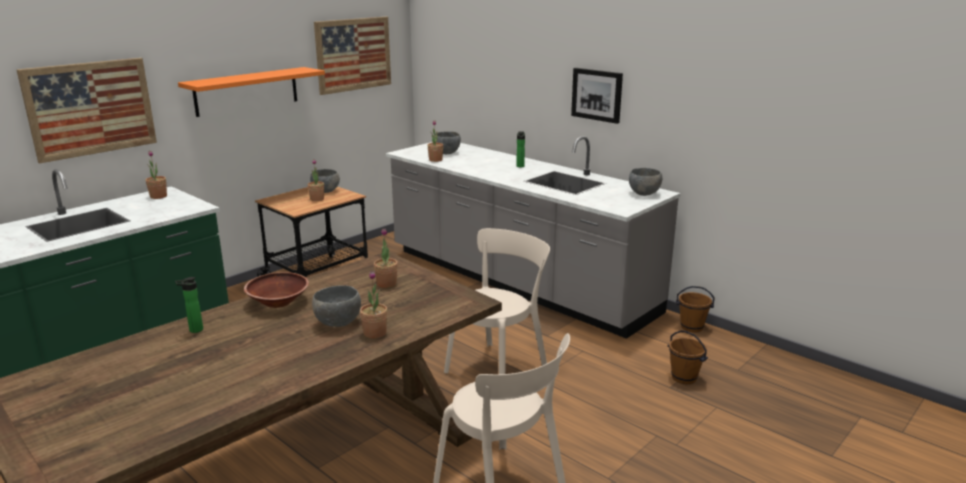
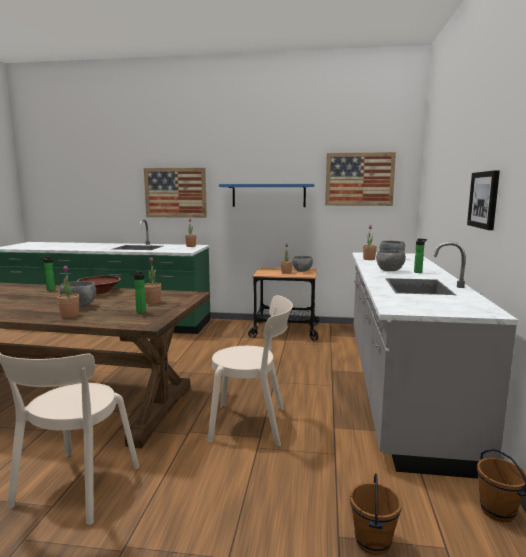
camera: 55 degrees right, 10 degrees down
orange shelf [178,67,325,117] -> blue shelf [219,184,314,207]
grey bowl [629,168,662,196] -> grey bowl moved to [376,250,406,271]
none -> bottle [130,271,146,314]

